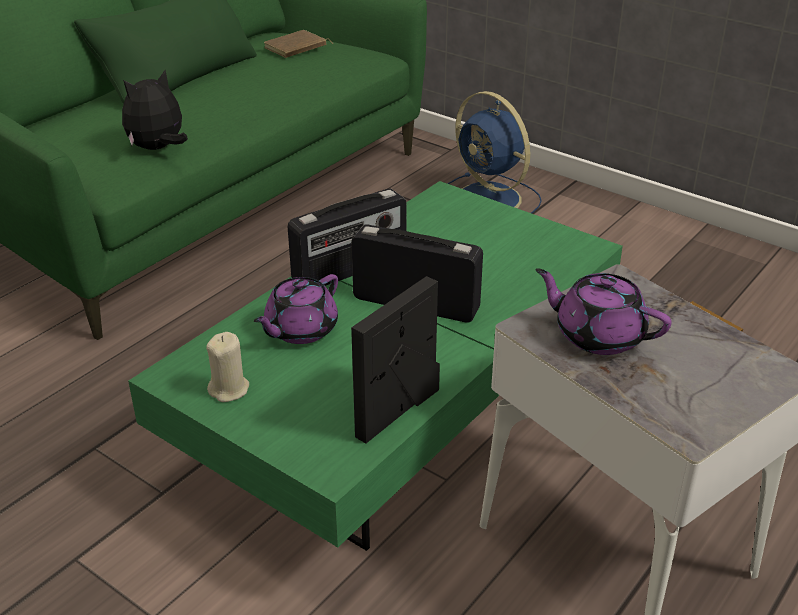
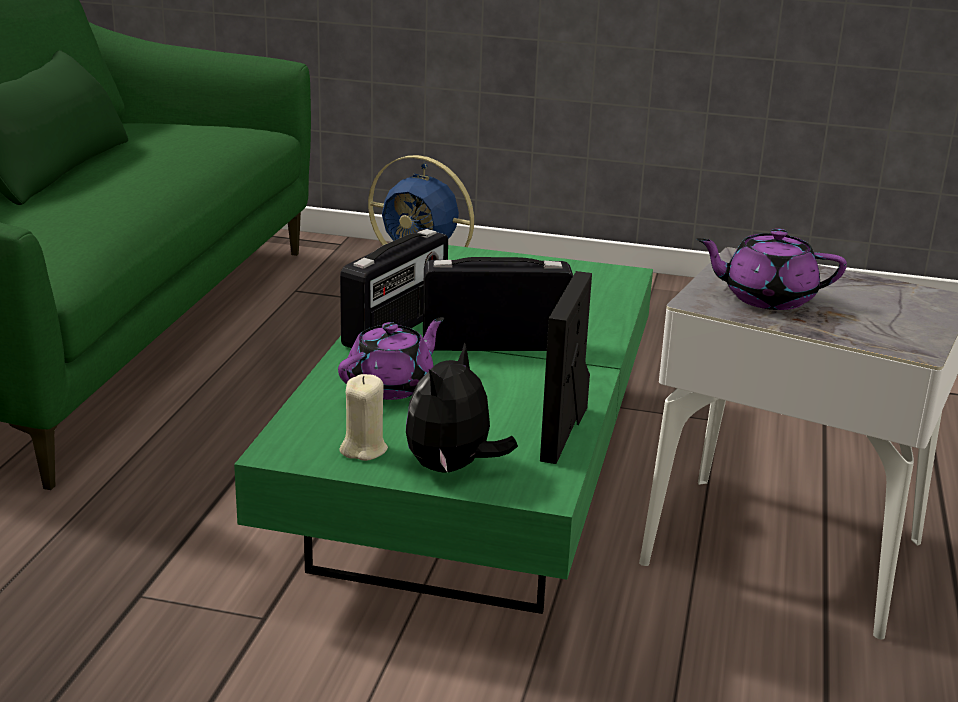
camera: 25 degrees left, 10 degrees down
plush toy [122,70,188,150] -> plush toy moved to [406,342,518,473]
purple teapot [254,274,338,344] -> purple teapot turned 150 degrees counterclockwise [338,317,444,400]
brown book [264,30,333,58] -> none

